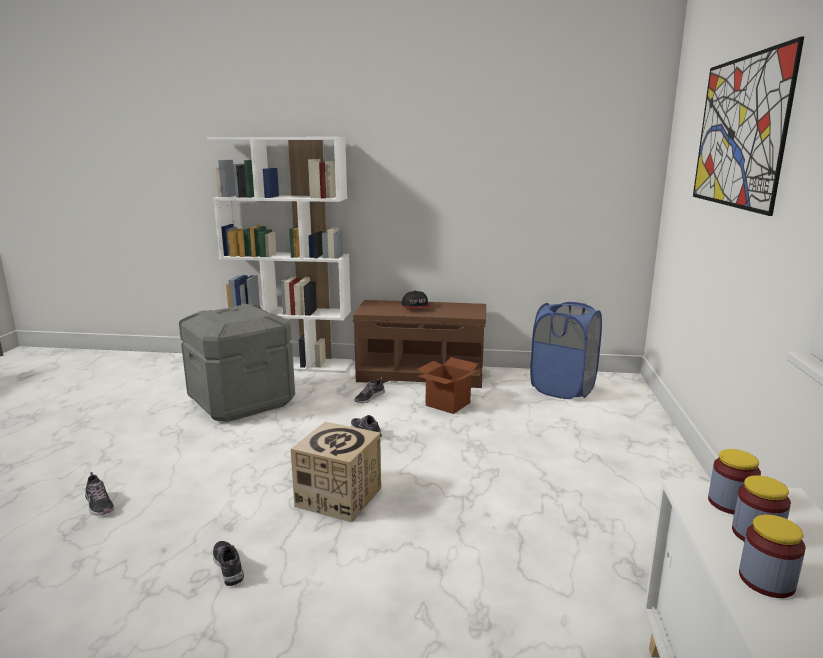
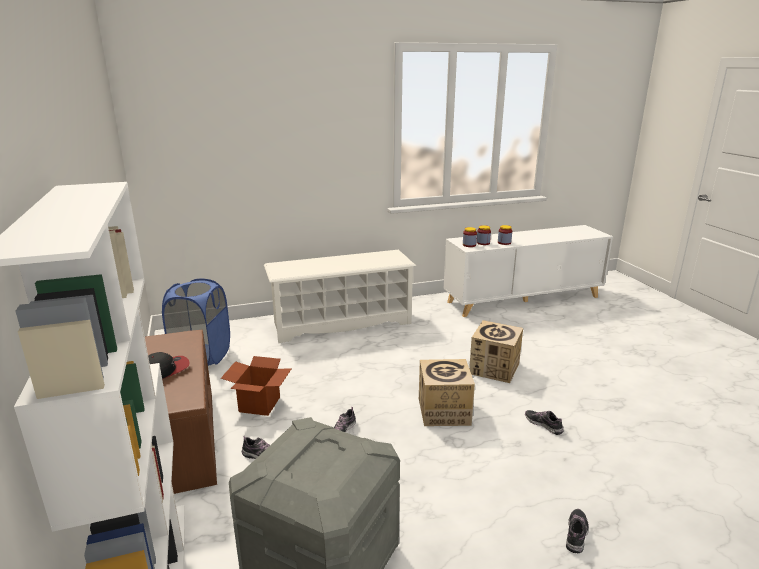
camera: 115 degrees left, 5 degrees up
shoe [213,541,244,586] -> shoe turned 105 degrees clockwise [525,410,564,435]
picture [693,37,804,216] -> none
none -> white shoe rack [264,250,416,343]
none -> cardboard box [469,320,523,383]

